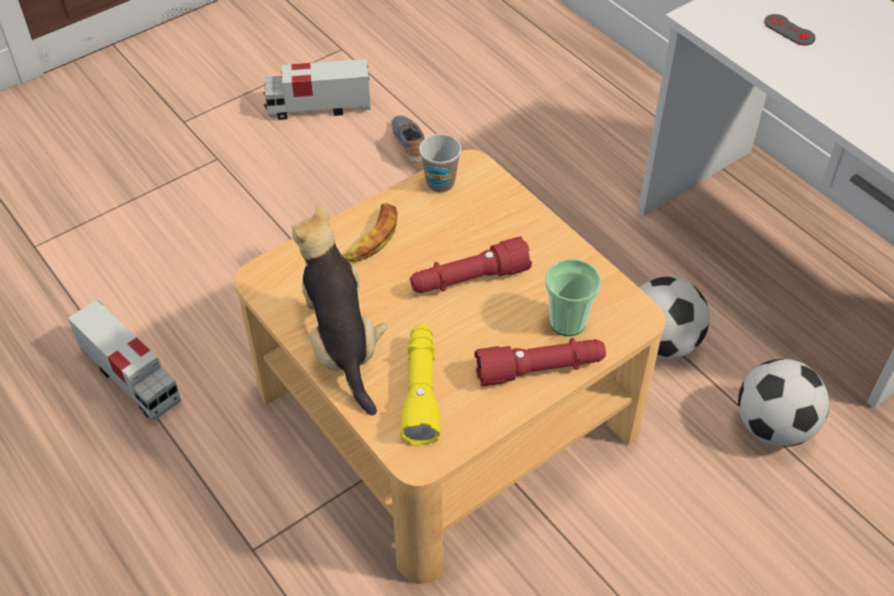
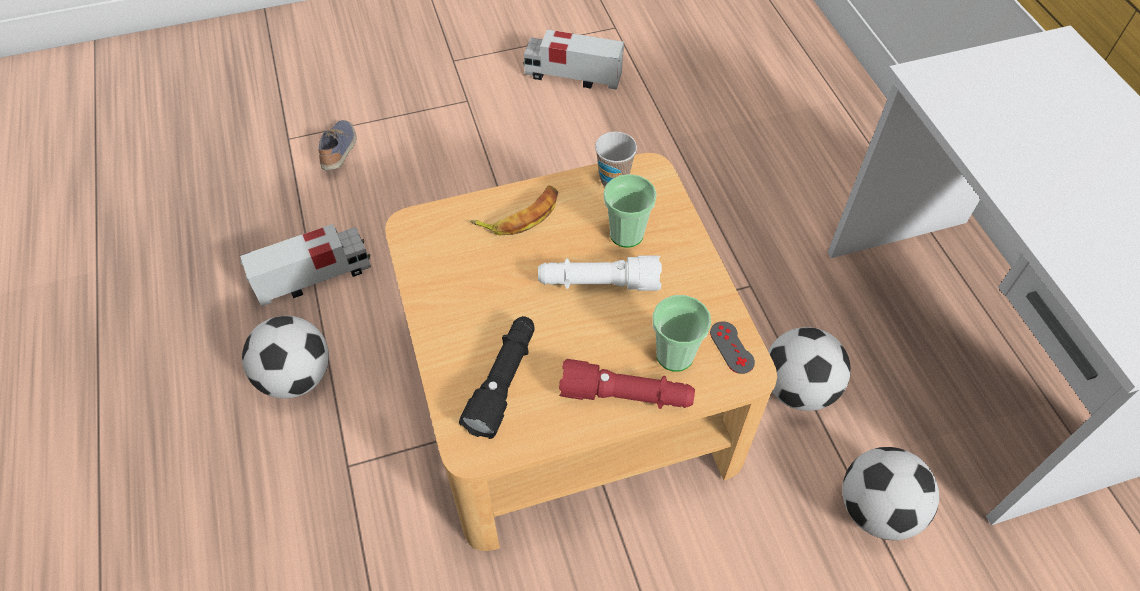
camera: 20 degrees right, 5 degrees up
toy truck [68,300,181,421] -> toy truck turned 90 degrees counterclockwise [240,224,371,306]
plush toy [292,203,387,416] -> none
shoe [391,115,425,162] -> shoe moved to [318,120,356,170]
yellow flashlight [401,324,440,446] -> black flashlight [459,316,535,439]
red flashlight [410,236,532,293] -> white flashlight [538,255,662,291]
grey game controller [764,14,816,46] -> grey game controller moved to [710,321,755,374]
none -> football [242,316,329,399]
none -> cup [603,174,657,248]

